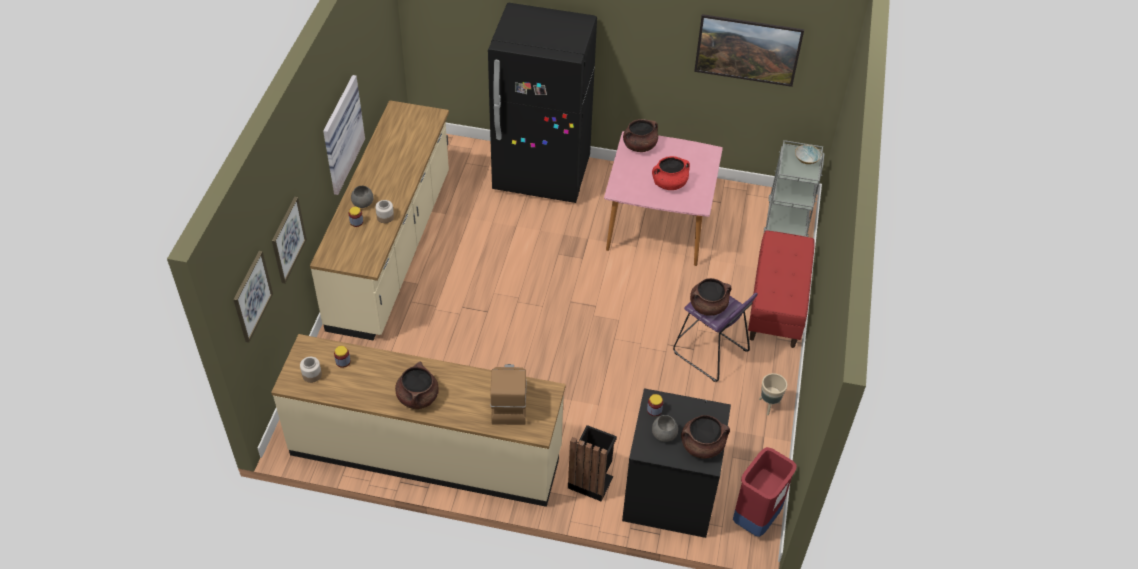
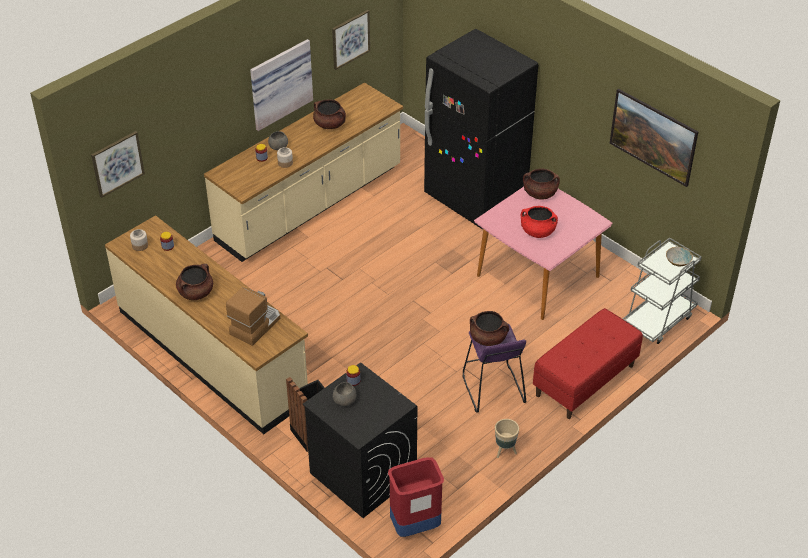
camera: 35 degrees right, 5 degrees down
picture [272,197,307,284] -> picture moved to [332,10,370,70]
brown cooking pot [681,415,730,459] -> brown cooking pot moved to [313,99,346,129]

